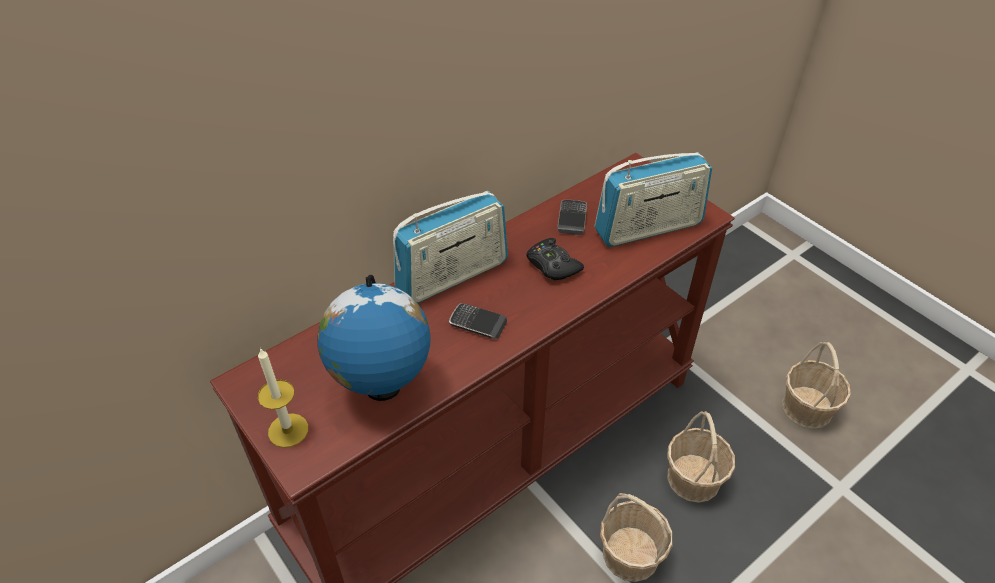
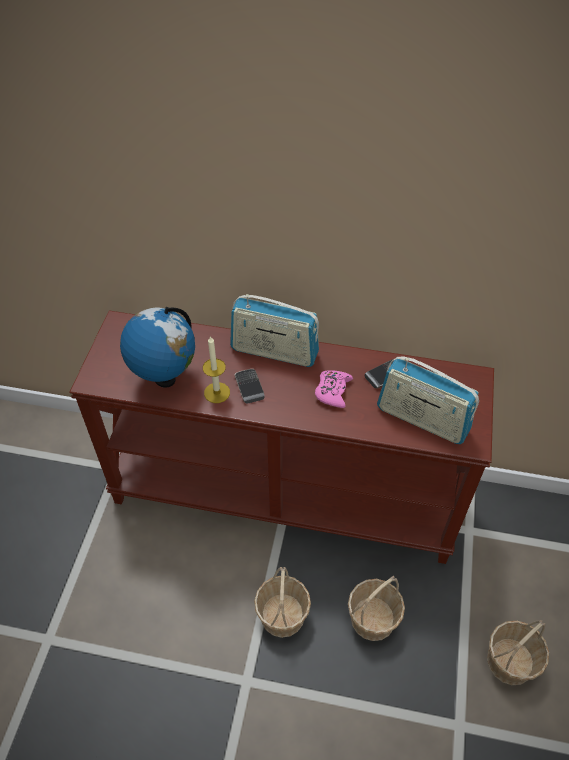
camera: 50 degrees right, 5 degrees up
candle [258,348,308,448] -> candle moved to [203,336,230,403]
black game controller [526,238,584,280] -> pink game controller [315,370,353,408]

